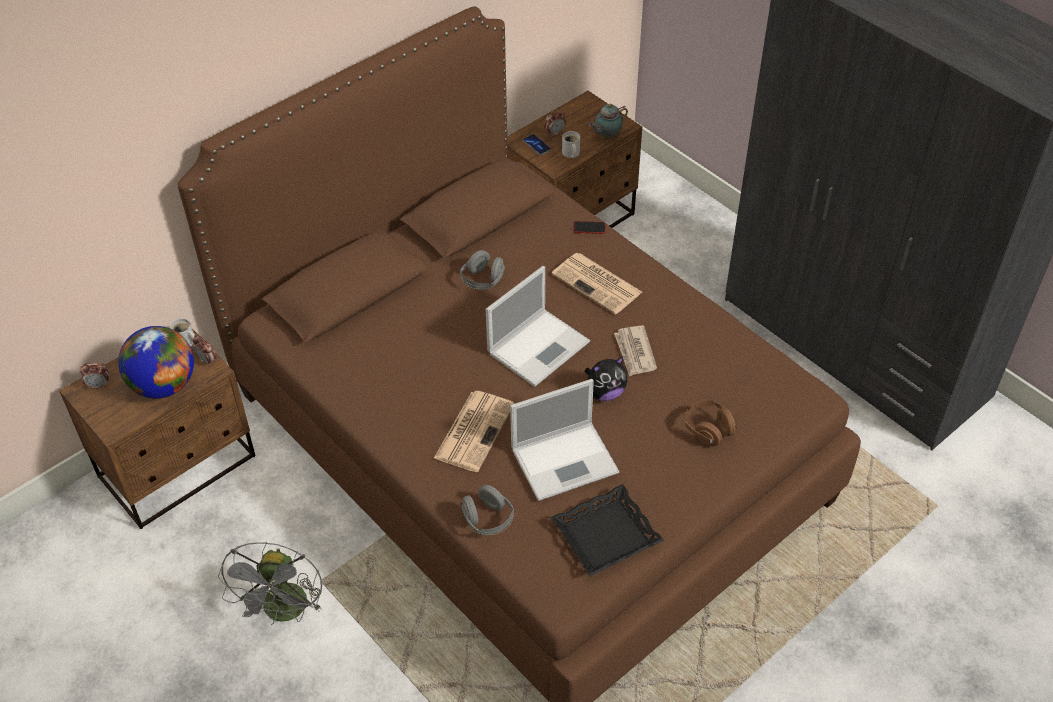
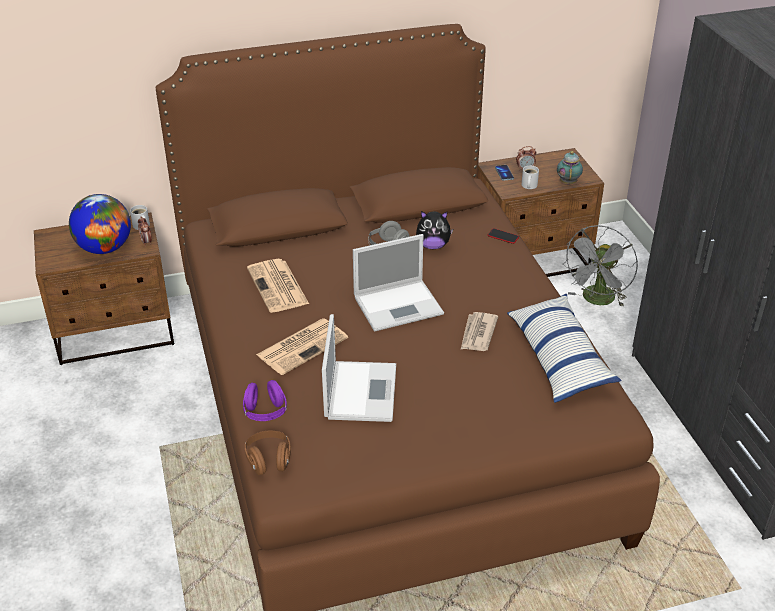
camera: 25 degrees right, 10 degrees down
alarm clock [80,362,109,389] -> none
grey fan [218,542,322,625] -> grey fan moved to [563,225,638,307]
grey headphones [461,485,514,535] -> purple headphones [243,380,287,421]
laptop [510,379,619,501] -> laptop turned 90 degrees counterclockwise [322,314,396,422]
black tray [550,484,664,576] -> none
newspaper [552,253,642,314] -> newspaper moved to [247,259,309,313]
plush toy [585,357,628,401] -> plush toy moved to [416,211,453,249]
teapot [589,103,628,139] -> teapot turned 105 degrees clockwise [557,151,583,185]
brown headphones [685,400,737,446] -> brown headphones moved to [245,431,291,475]
none -> pillow [507,294,622,403]

